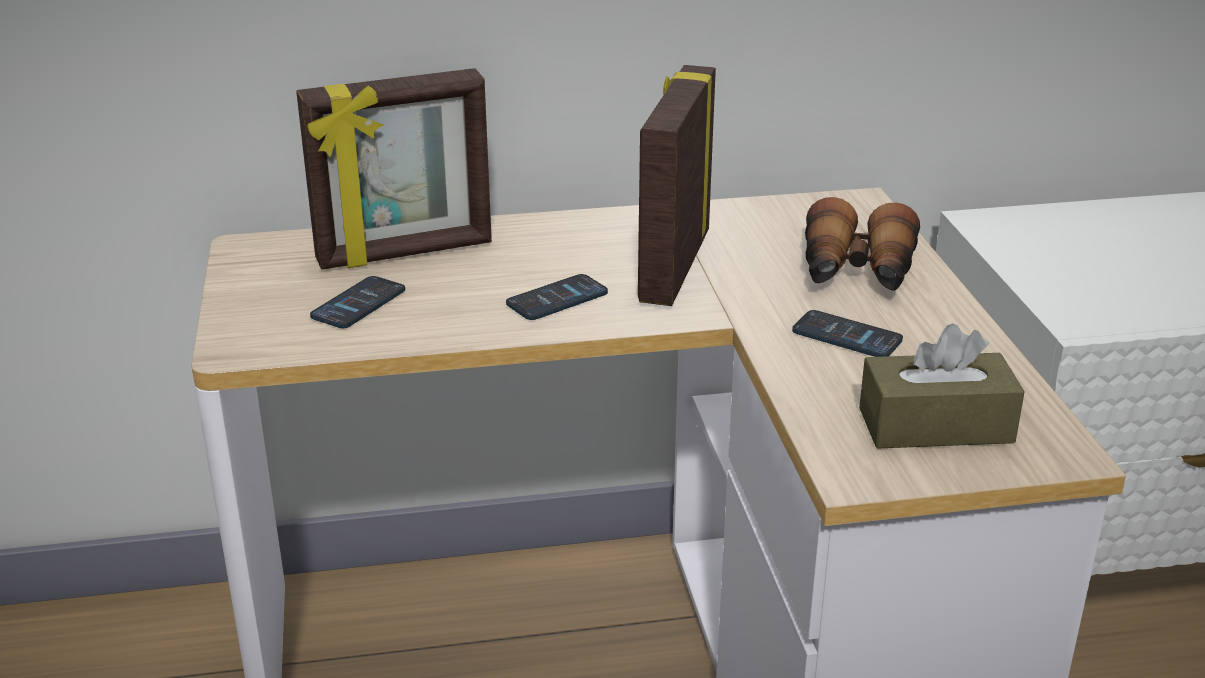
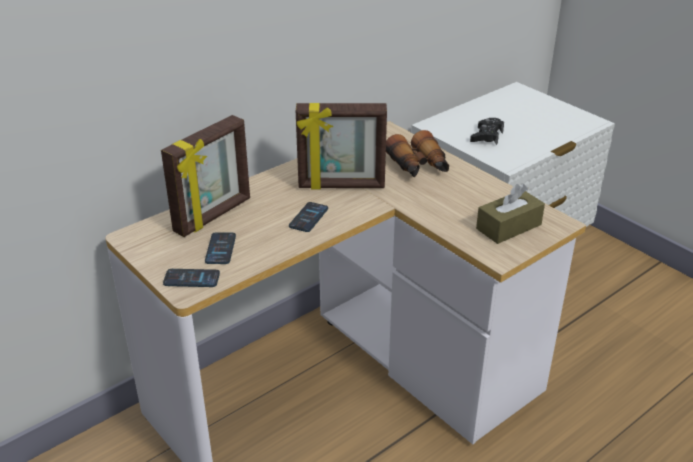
camera: 30 degrees left, 5 degrees up
picture frame [638,65,716,306] -> picture frame turned 75 degrees counterclockwise [296,103,387,189]
phone [792,310,903,357] -> phone moved to [163,269,220,287]
none -> black game controller [470,118,504,145]

